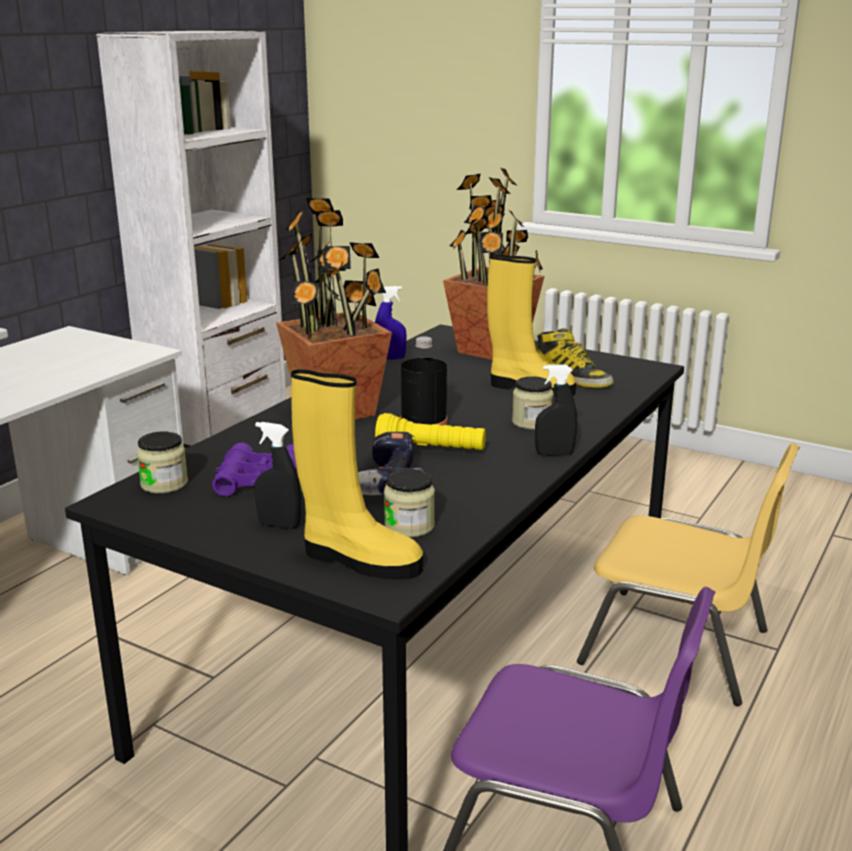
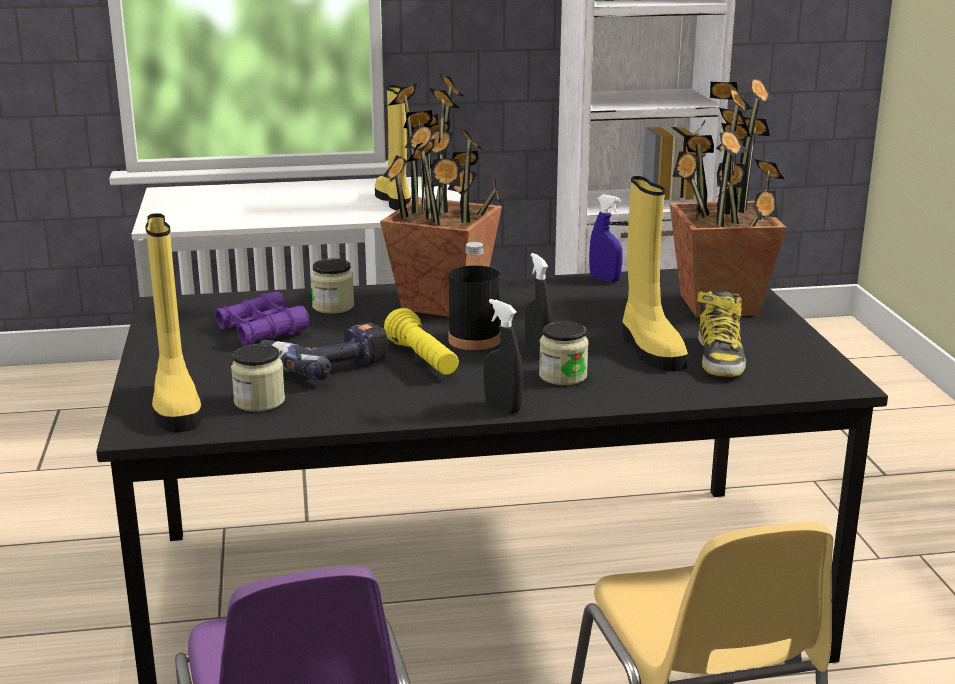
camera: 50 degrees right, 0 degrees up
jar [137,431,188,494] -> jar moved to [311,258,354,314]
black spray bottle [254,422,301,529] -> black spray bottle moved to [525,253,552,358]
none -> yellow boot [375,85,411,210]

